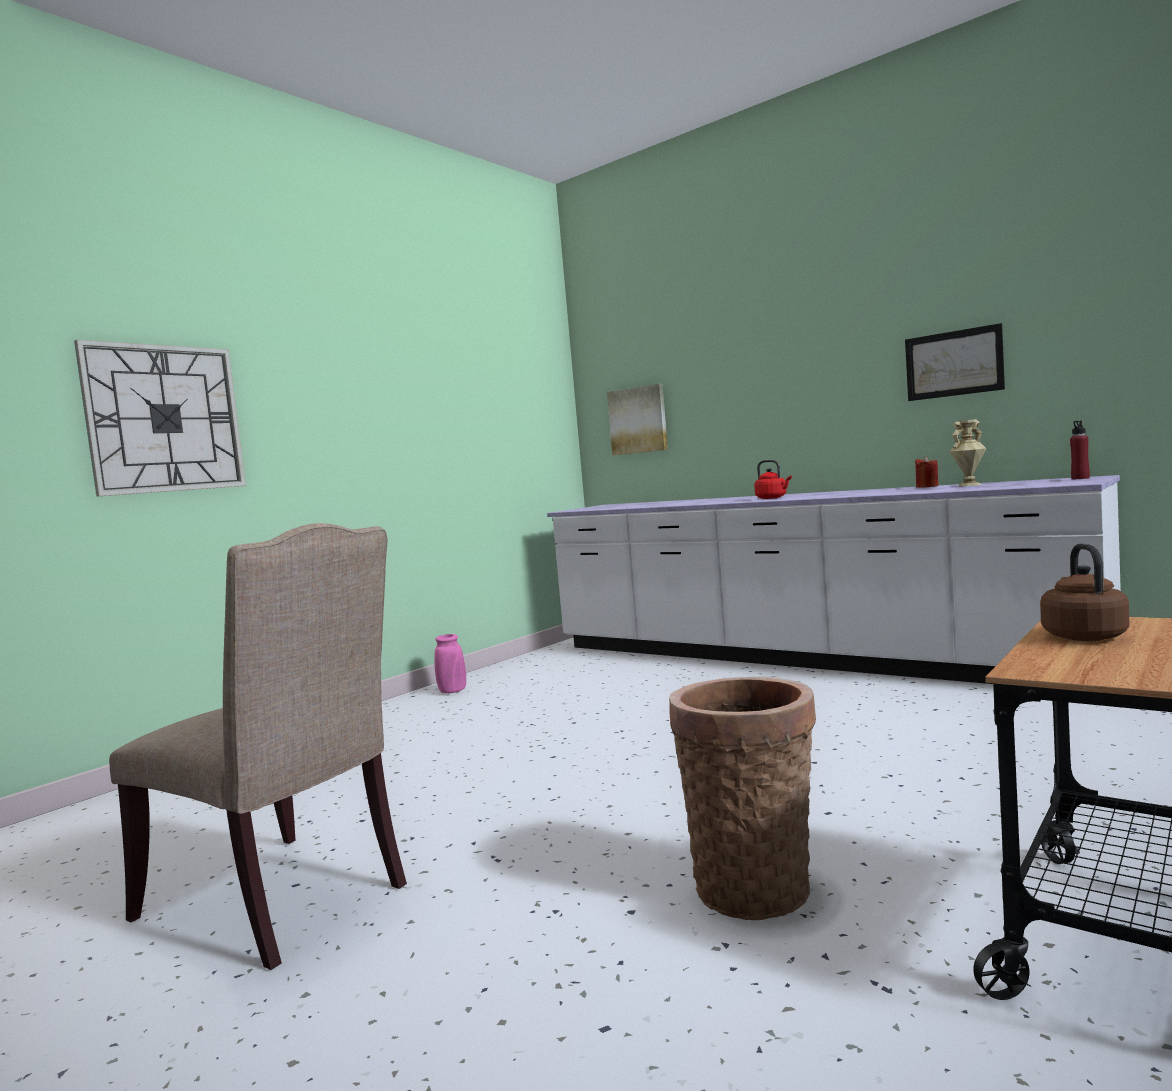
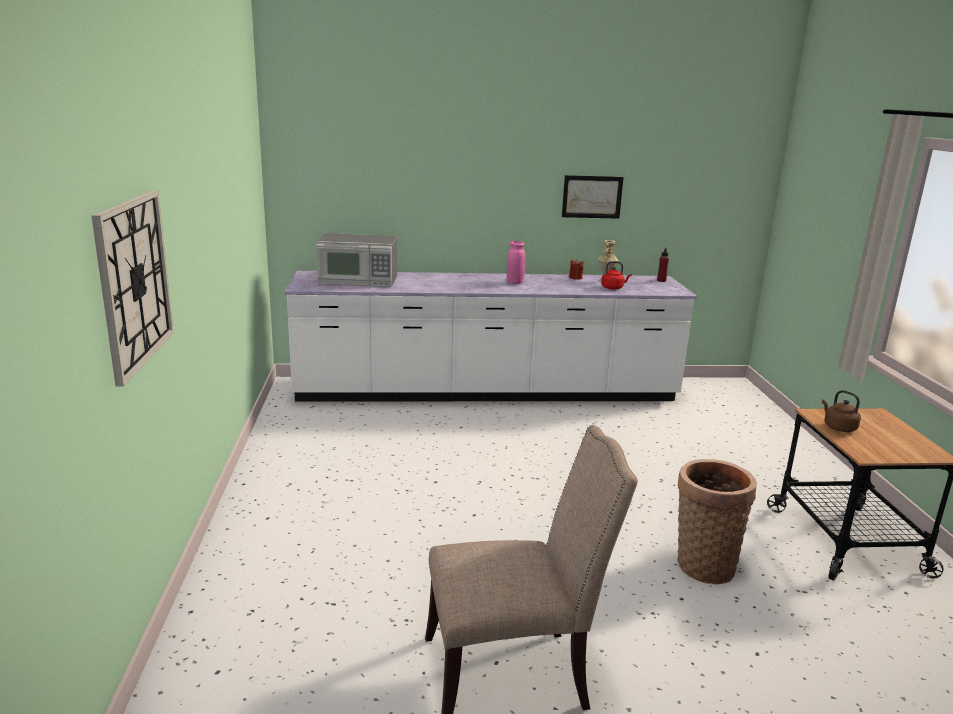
camera: 45 degrees left, 15 degrees up
pink vase [434,634,466,693] -> pink vase moved to [507,241,525,284]
picture [607,384,668,455] -> none
red kettle [754,460,792,499] -> red kettle moved to [601,261,632,290]
none -> microwave [316,233,397,287]

